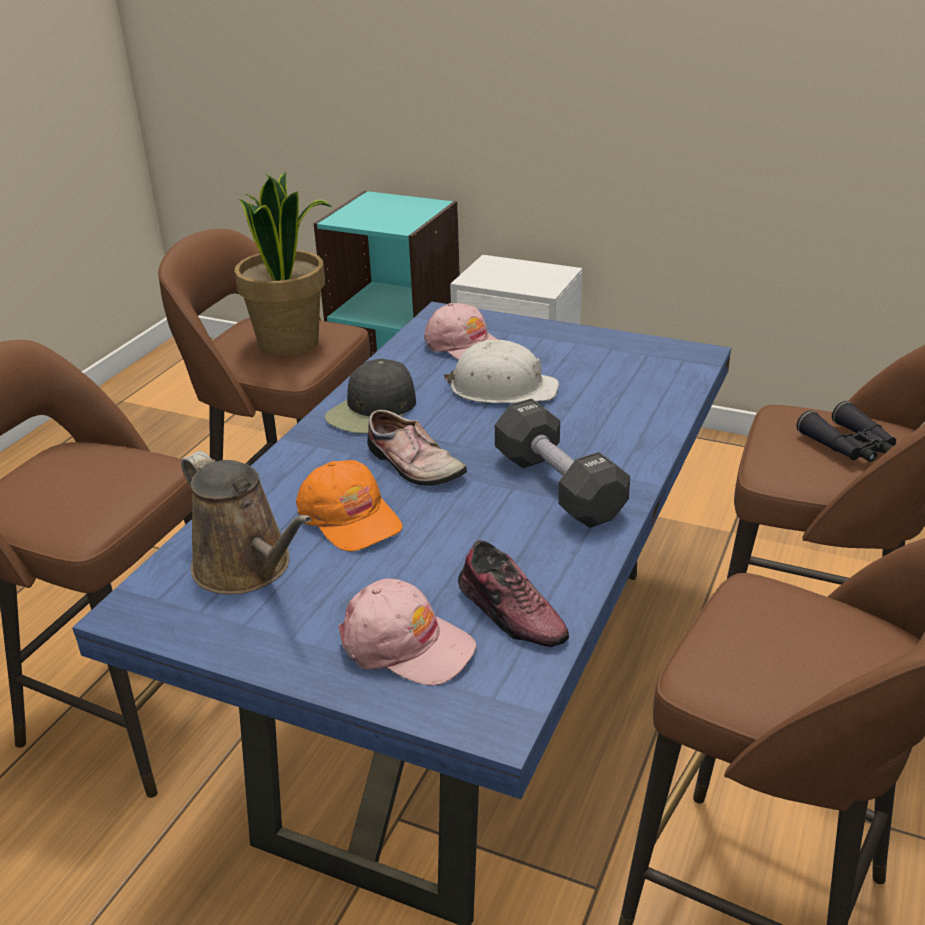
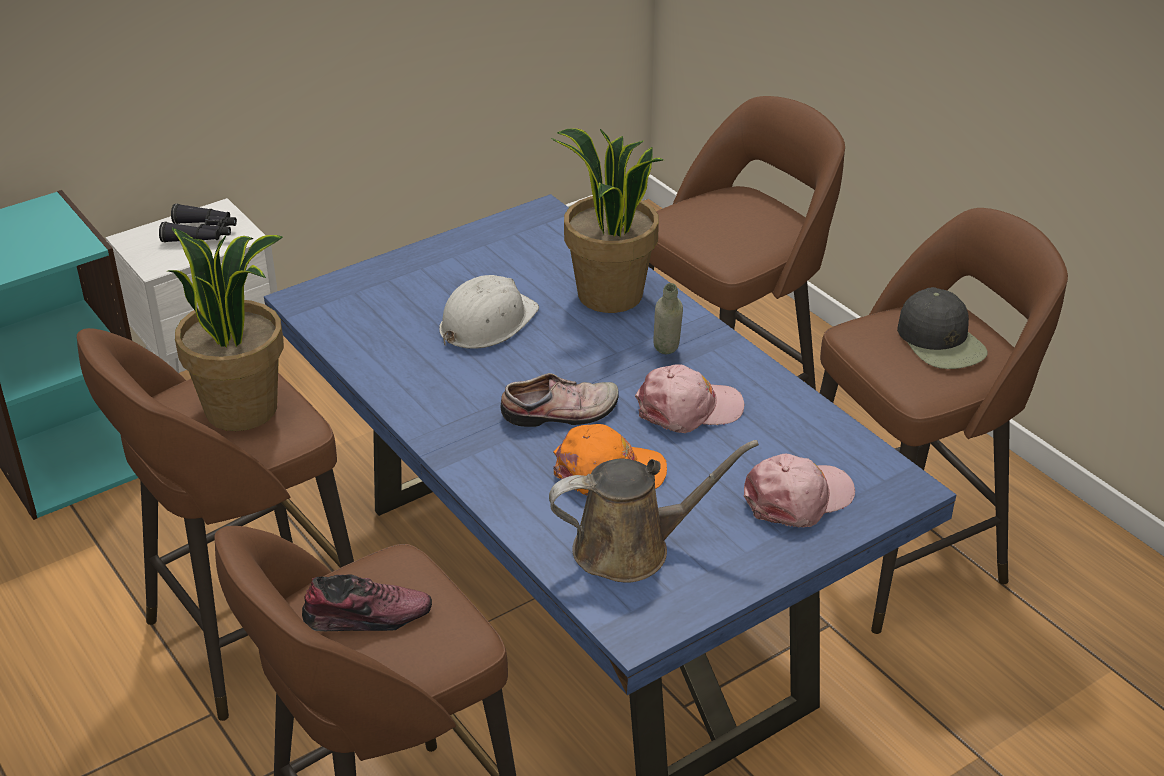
camera: 60 degrees left, 5 degrees up
black cap [324,359,416,433] -> black cap moved to [897,287,988,369]
pink cap [424,303,498,360] -> pink cap moved to [635,364,744,433]
shoe [458,540,569,647] -> shoe moved to [302,574,432,631]
black dumbbell [495,398,630,528] -> grey bottle [653,283,683,354]
black binoculars [796,401,896,462] -> black binoculars moved to [159,204,237,242]
none -> potted plant [551,128,664,313]

